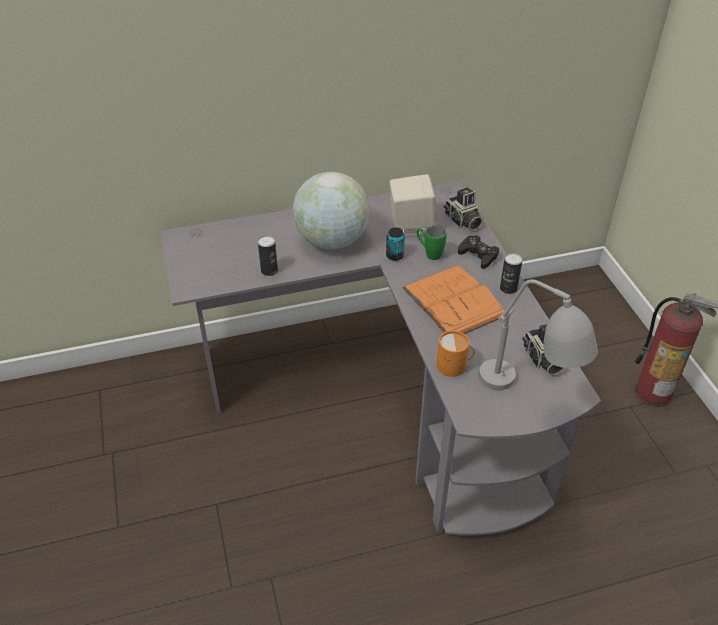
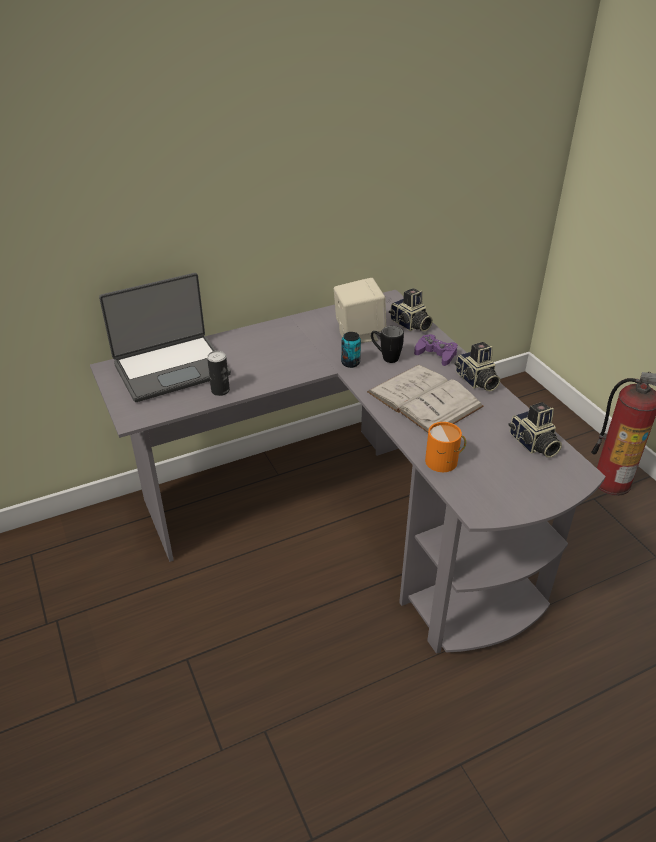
camera: 10 degrees left, 5 degrees down
globe [293,172,370,249] -> none
orange book [402,265,505,334] -> white book [367,365,484,433]
green mug [417,225,447,260] -> black mug [371,326,404,363]
black game controller [458,235,499,269] -> purple game controller [414,334,458,366]
grey table lamp [479,279,598,390] -> none
can [500,253,523,294] -> camera [454,342,500,391]
none -> laptop [99,273,231,402]

